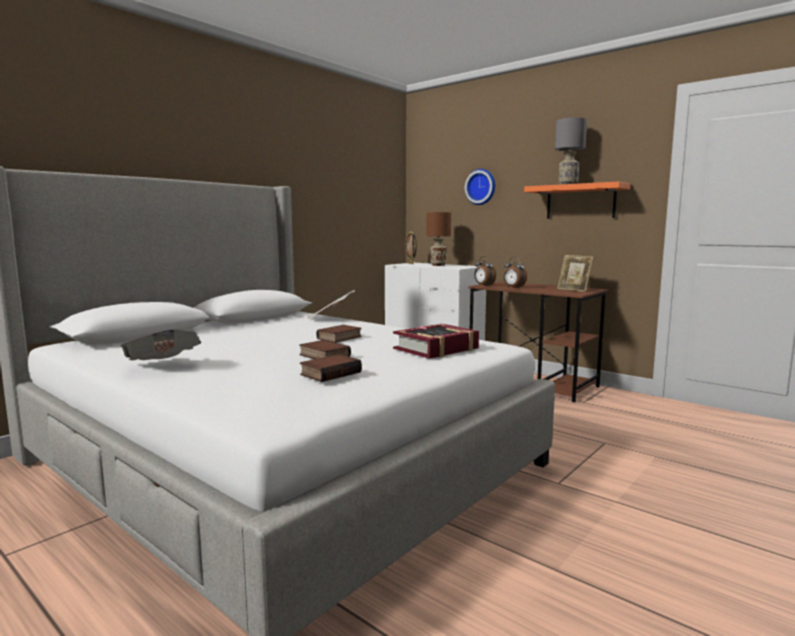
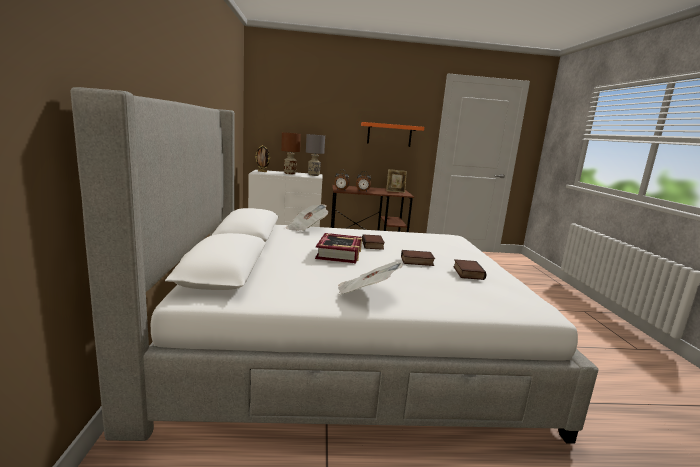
camera: 45 degrees left, 5 degrees up
book [393,324,479,359] -> book moved to [315,233,362,263]
wall clock [465,169,495,205] -> none
grey table lamp [555,117,587,185] -> grey table lamp moved to [306,134,325,176]

